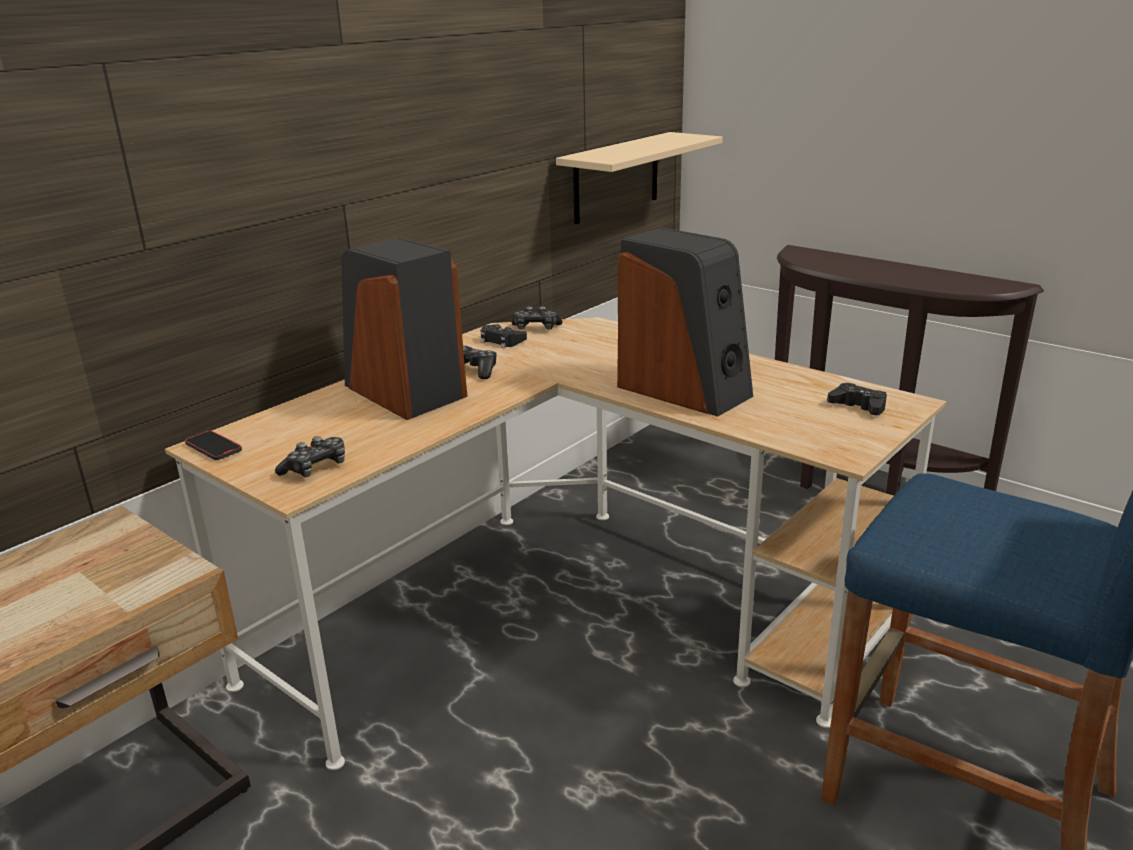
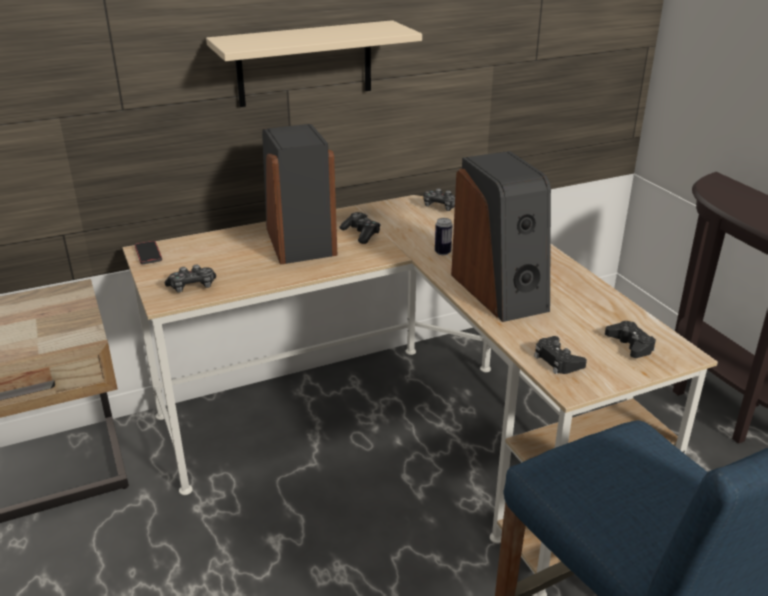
camera: 25 degrees right, 5 degrees up
black game controller [481,324,527,349] -> black game controller moved to [534,336,587,374]
beige shelf [556,132,723,224] -> beige shelf moved to [206,20,422,107]
none -> can [435,218,453,255]

